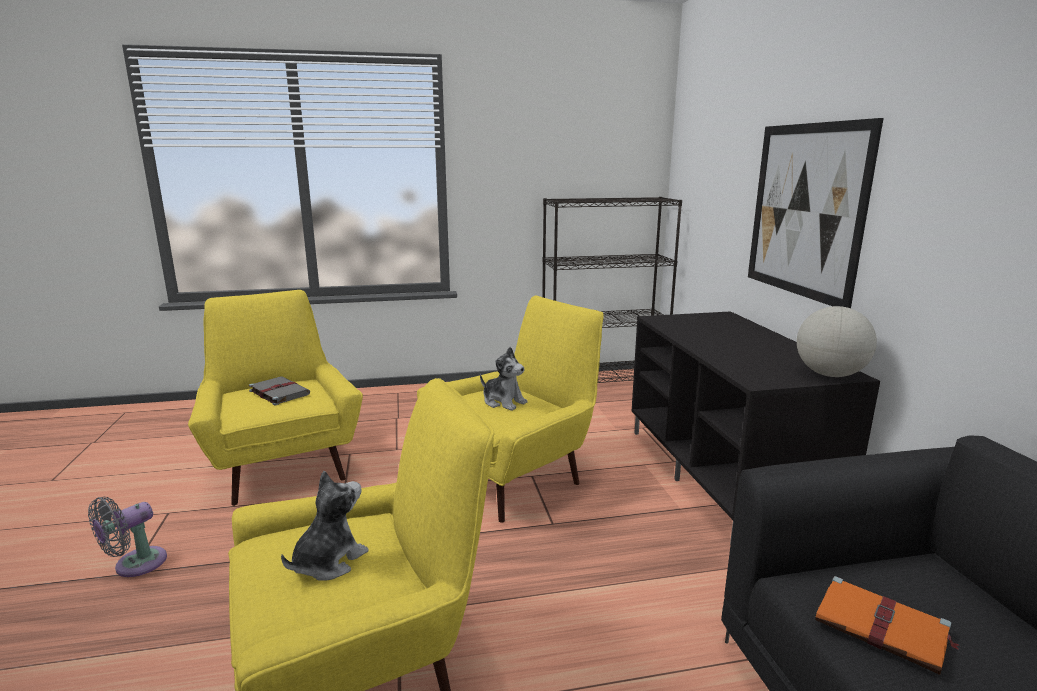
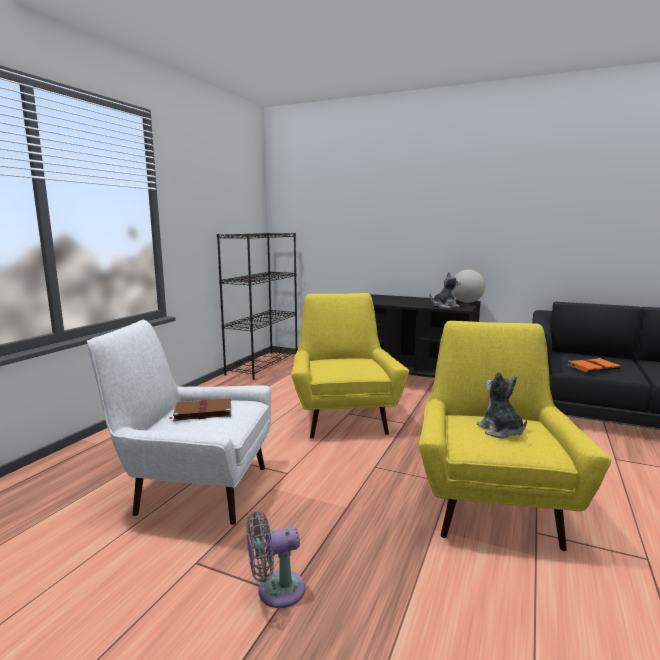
camera: 55 degrees left, 5 degrees down
grey fan [88,497,167,577] -> grey fan turned 90 degrees clockwise [246,511,305,608]
yellow armchair [188,290,363,506] -> white armchair [87,320,271,525]
grey book [249,377,310,406] -> brown book [169,398,231,421]
plush toy [480,347,527,411] -> plush toy moved to [430,272,461,308]
picture [748,118,884,308] -> none

